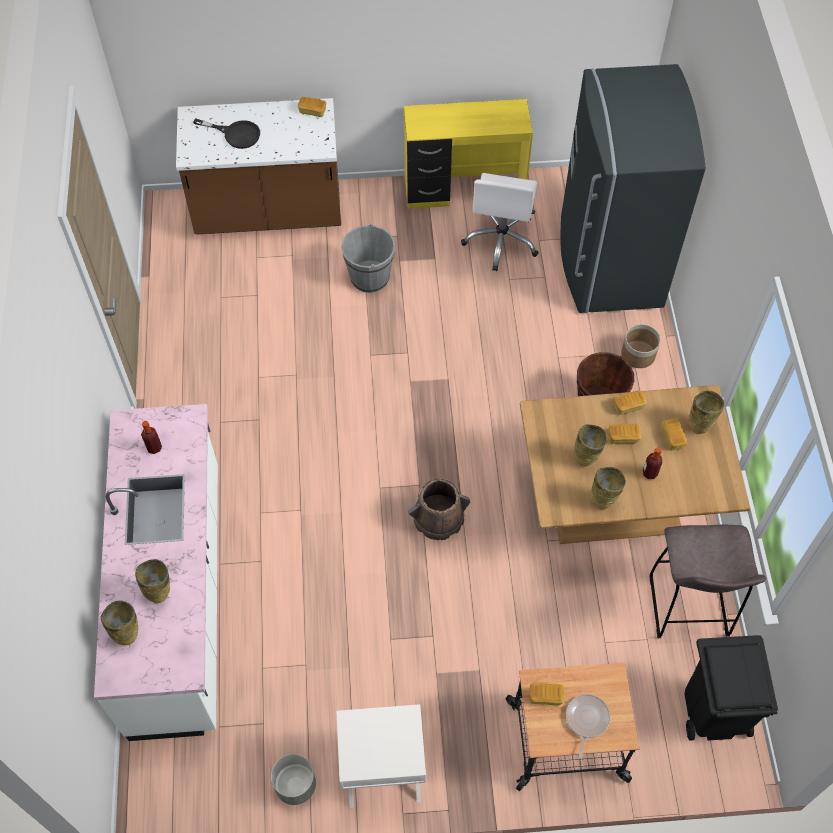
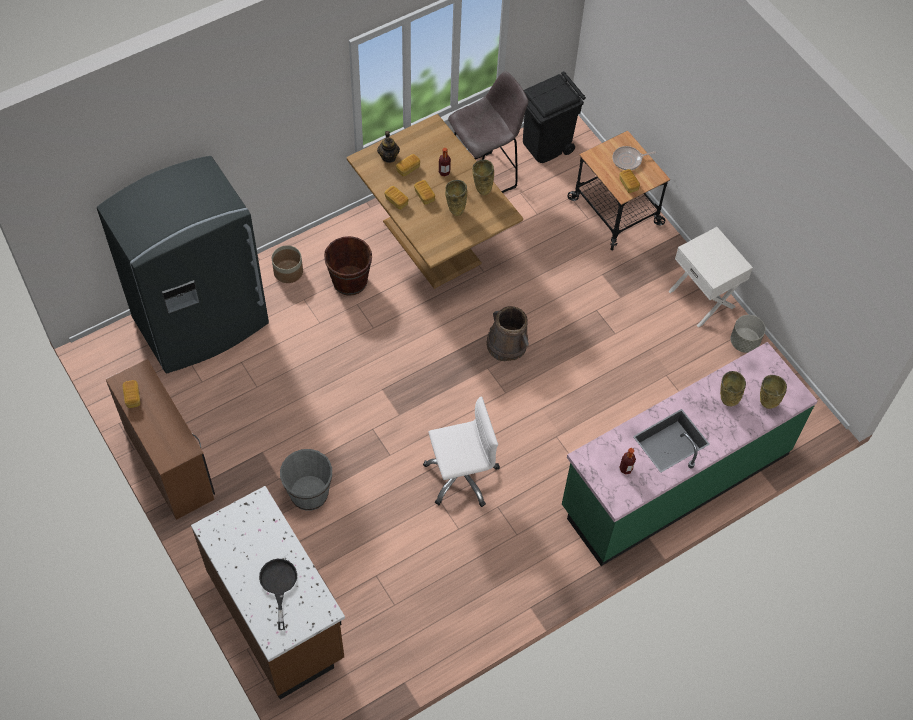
camera: 120 degrees left, 0 degrees up
white counter [94,404,218,741] -> green counter [562,342,818,566]
bread [298,97,326,117] -> bread moved to [123,380,140,408]
yellow desk [404,99,533,209] -> brown desk [106,359,215,520]
white office chair [461,173,539,271] -> white office chair moved to [423,396,500,507]
beige vase [689,390,724,434] -> teapot [377,131,400,163]

